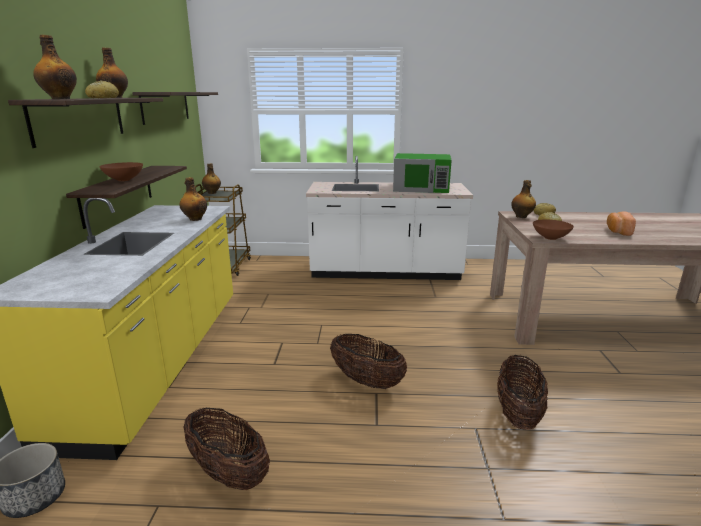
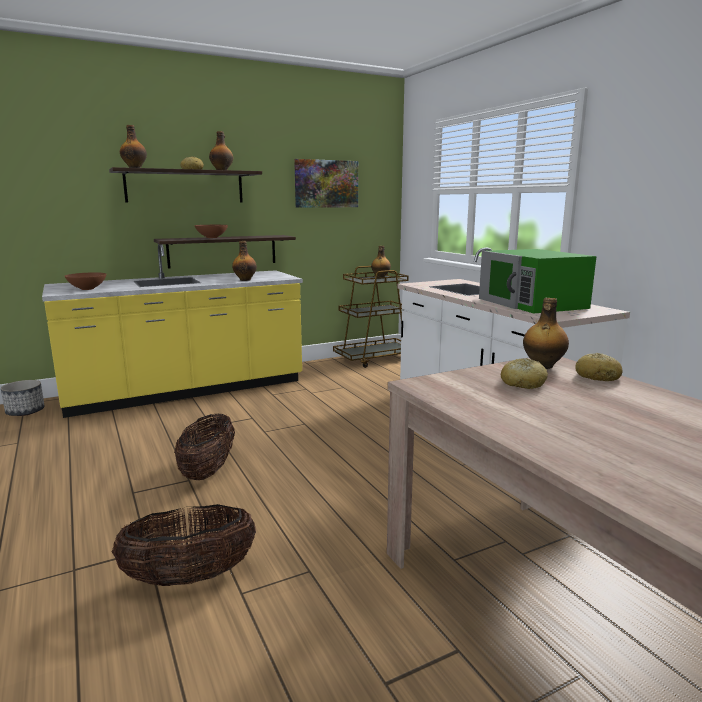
camera: 60 degrees right, 5 degrees down
shelf [132,92,218,125] -> picture [294,159,358,208]
basket [183,407,270,490] -> none
brown bowl [533,219,574,240] -> brown bowl moved to [65,272,106,290]
bread [607,211,636,236] -> none

